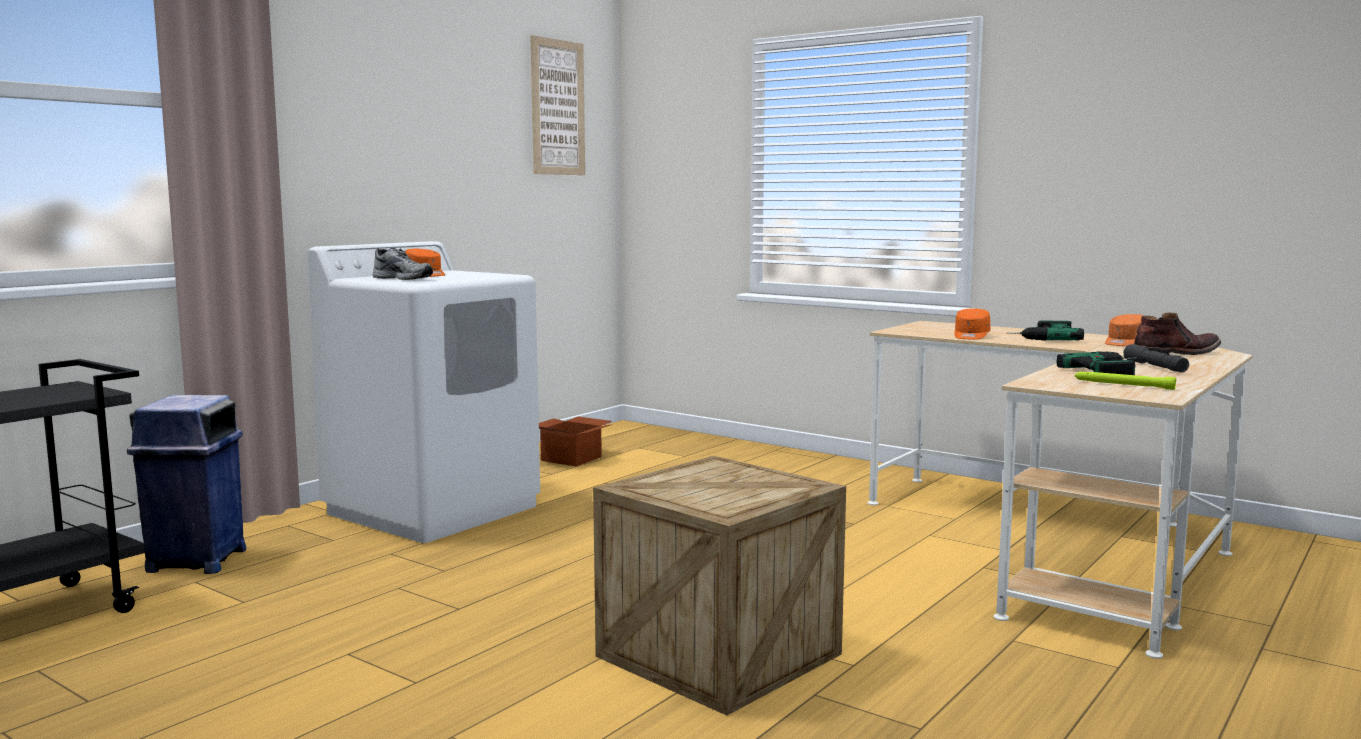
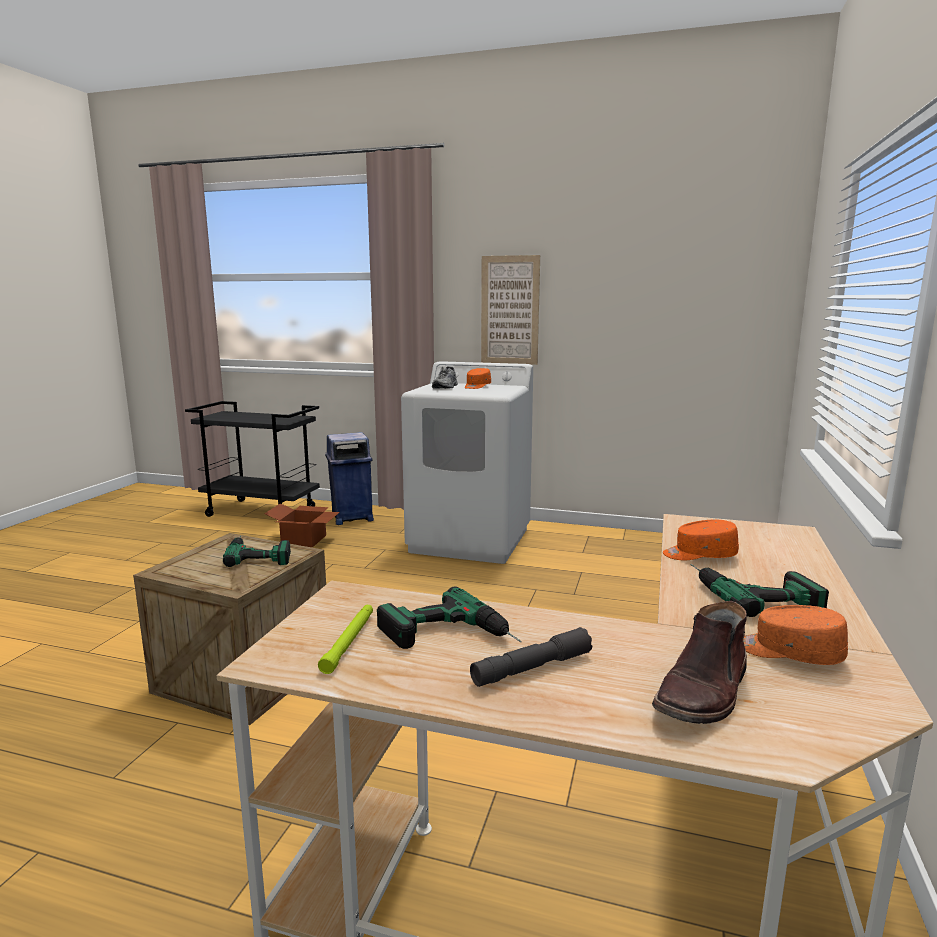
camera: 70 degrees right, 5 degrees up
picture [530,35,585,175] -> picture moved to [481,255,540,365]
cardboard box [539,417,612,466] -> cardboard box moved to [265,503,340,547]
brown boot [1134,313,1221,355] -> brown boot turned 75 degrees clockwise [652,601,747,724]
none -> power drill [223,536,291,567]

